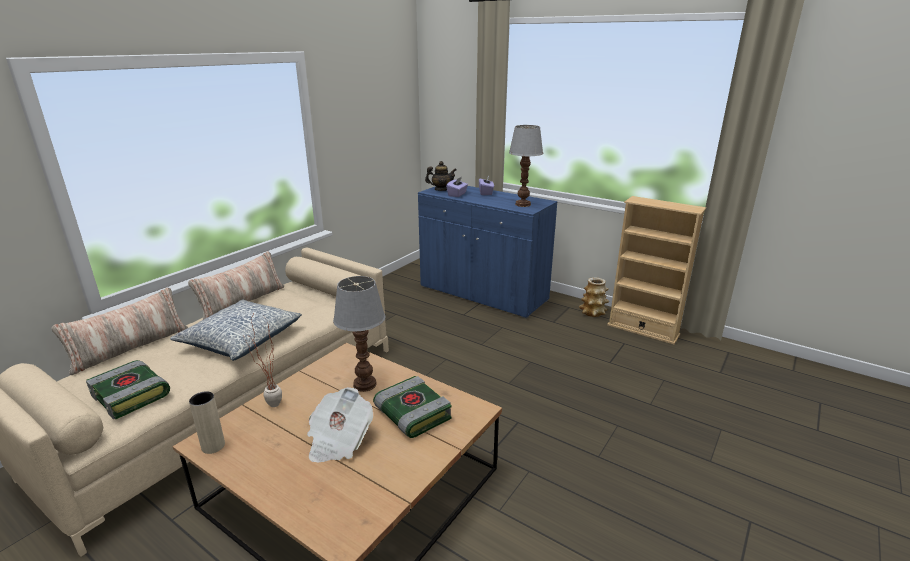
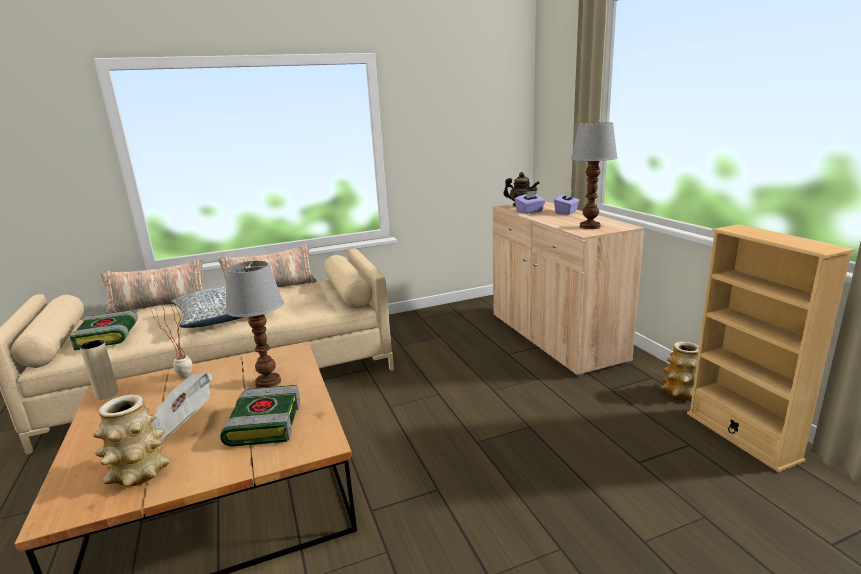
camera: 35 degrees right, 5 degrees down
blue cabinet [418,186,558,319] -> beige cabinet [493,201,645,377]
none -> vase [94,395,170,487]

